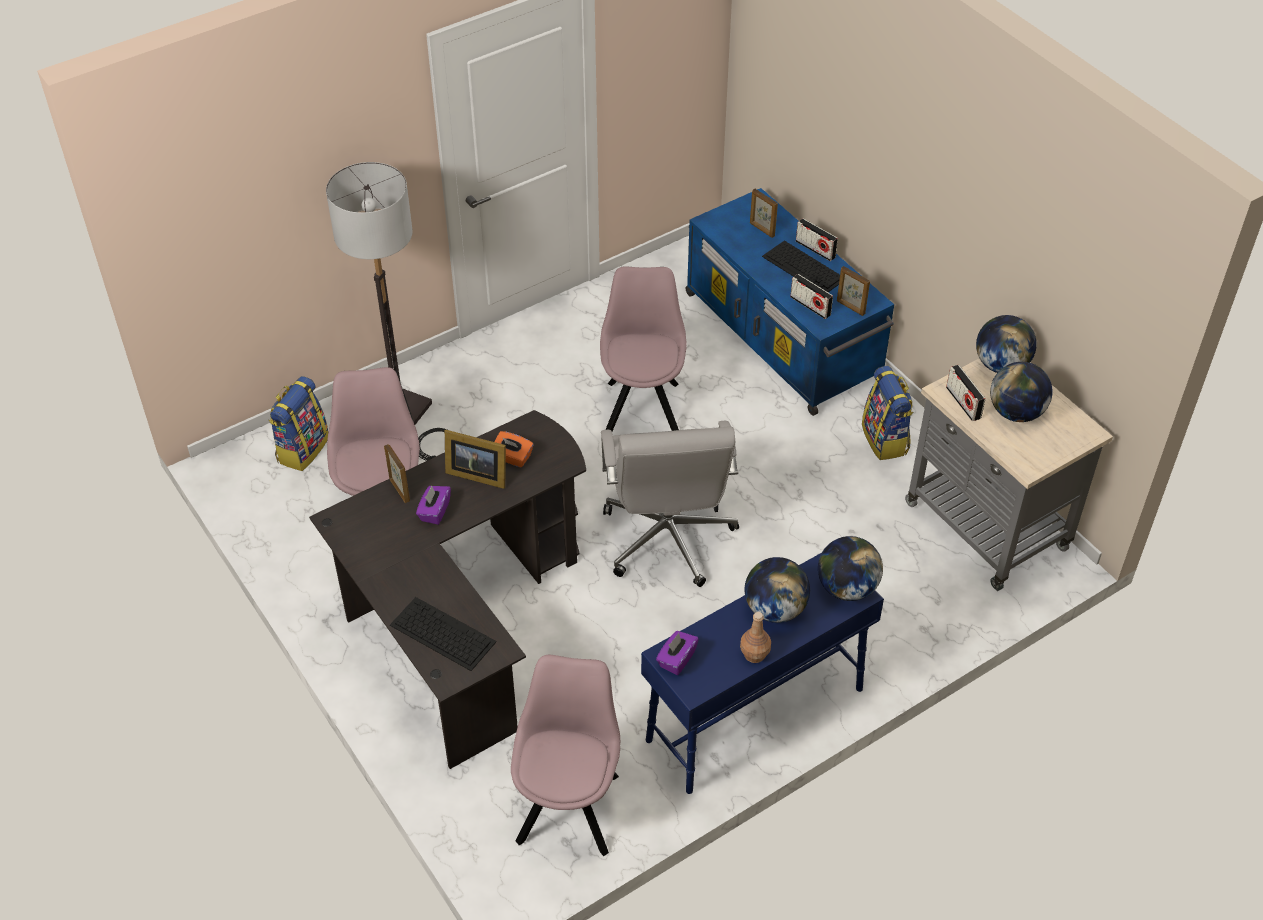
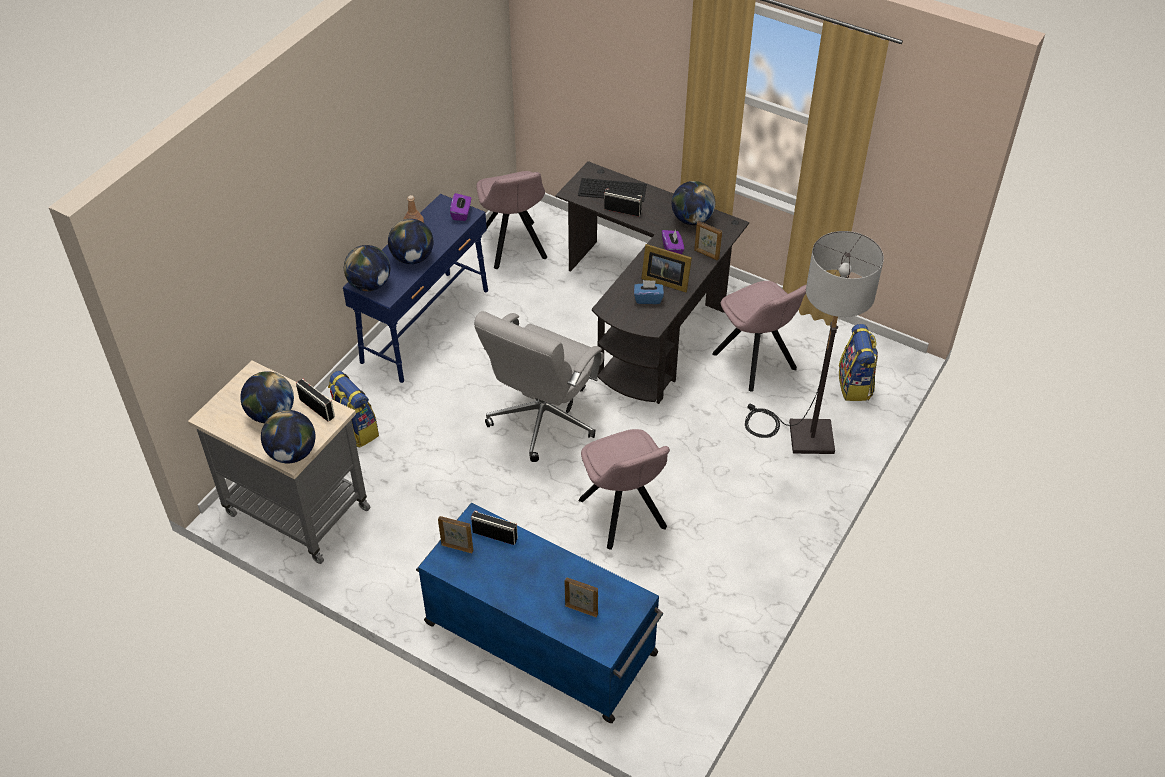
camera: 155 degrees right, 0 degrees up
picture frame [445,430,506,489] -> picture frame turned 150 degrees counterclockwise [641,244,692,292]
orange tissue box [494,431,533,468] -> blue tissue box [634,280,664,304]
grey office chair [601,421,739,587] -> grey office chair turned 120 degrees counterclockwise [474,311,604,462]
keyboard [762,240,840,292] -> none
radio [796,218,838,261] -> radio moved to [604,189,642,216]
backpack [862,366,913,460] -> backpack moved to [328,371,379,448]
none -> globe [672,181,715,225]

